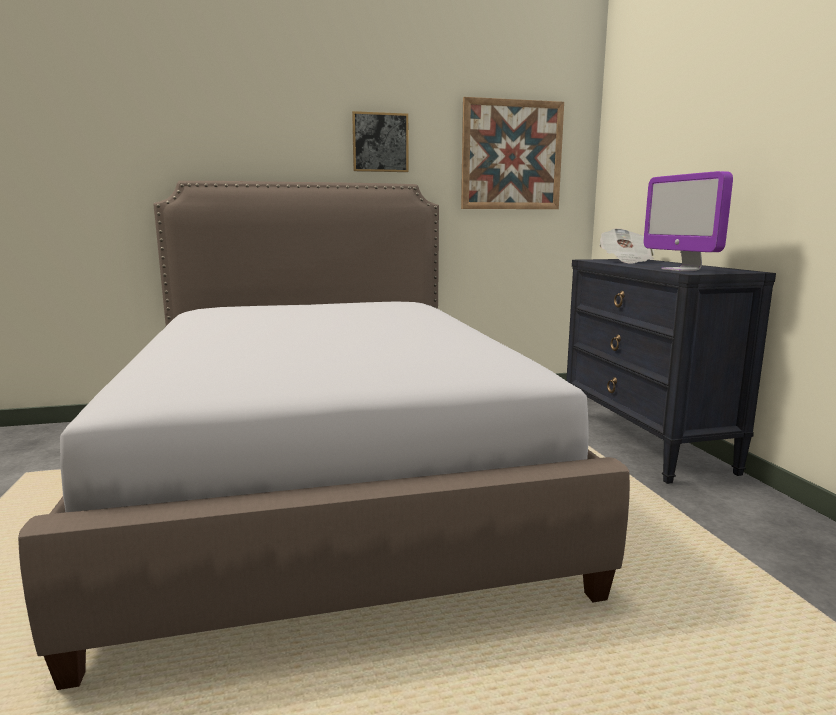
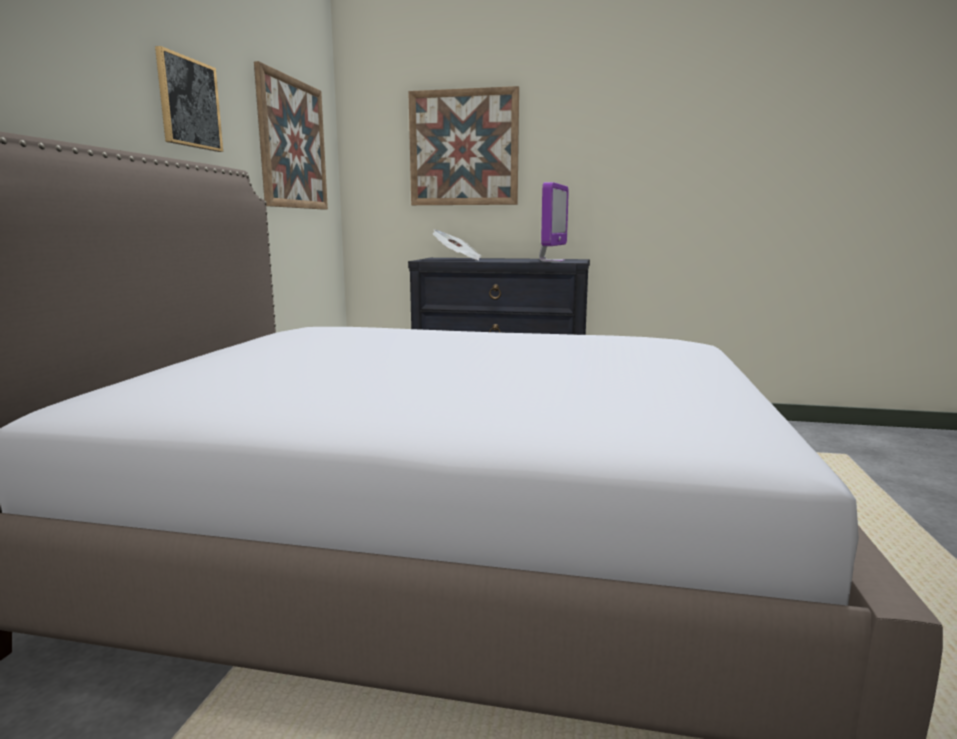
camera: 65 degrees left, 0 degrees up
monitor [644,171,733,271] -> monitor turned 75 degrees counterclockwise [539,182,569,262]
none -> picture [408,86,519,205]

